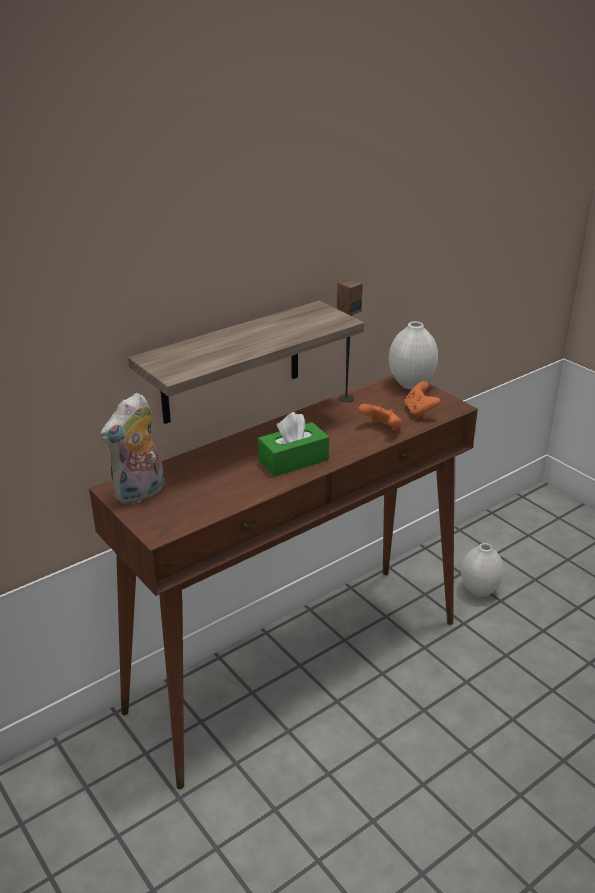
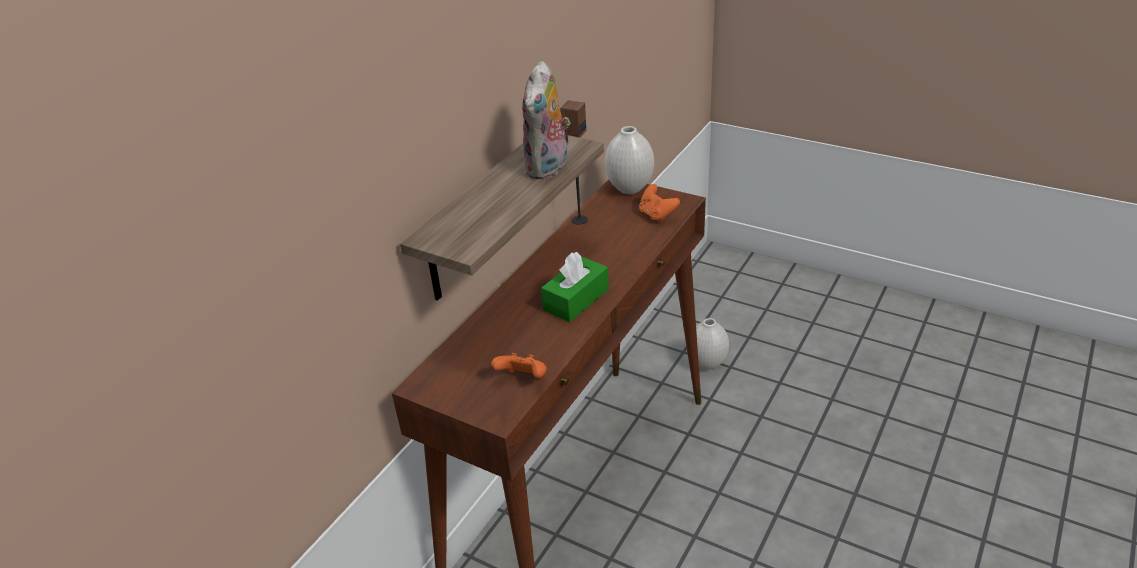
camera: 20 degrees left, 5 degrees up
plush toy [100,393,164,505] -> plush toy moved to [522,61,571,180]
orange game controller [358,404,402,431] -> orange game controller moved to [491,353,547,378]

